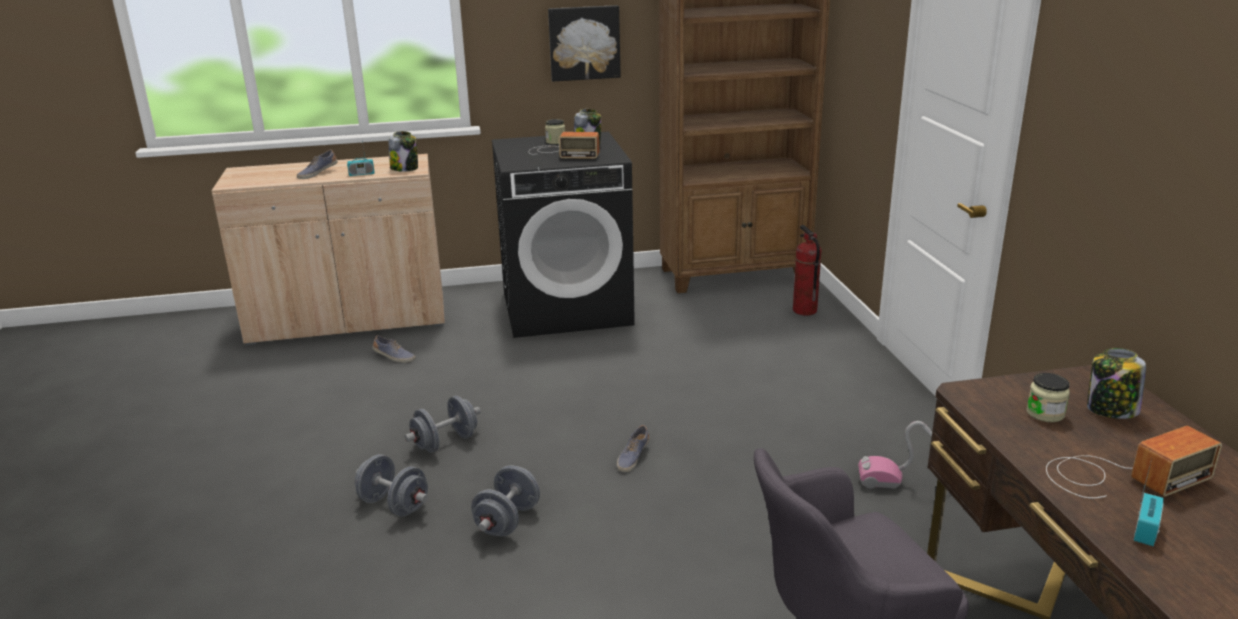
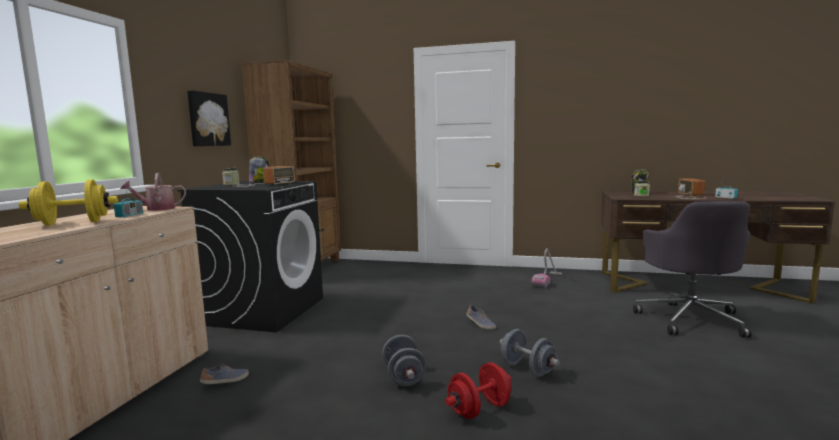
camera: 65 degrees left, 15 degrees down
shoe [297,149,338,179] -> yellow dumbbell [19,179,118,226]
grey dumbbell [355,454,428,517] -> red dumbbell [445,363,511,419]
jar [389,131,418,172] -> watering can [120,173,186,211]
fire extinguisher [793,225,822,315] -> none

